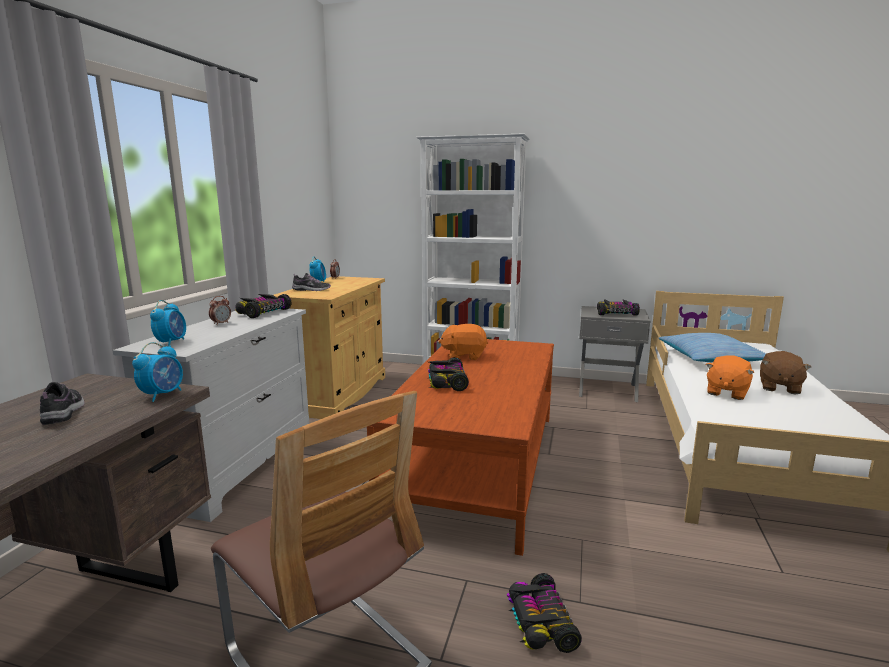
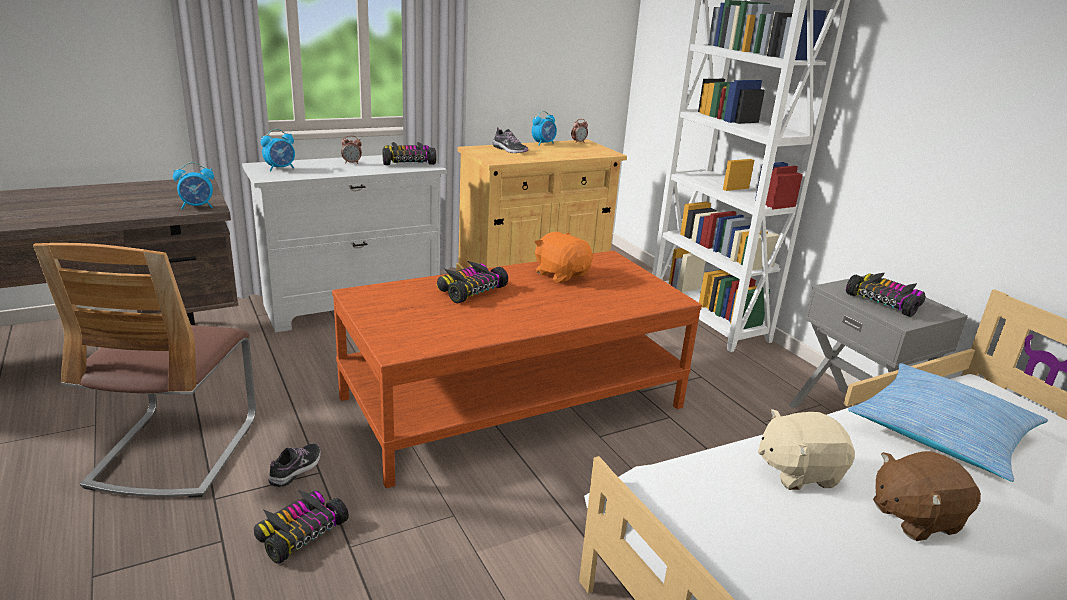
camera: 45 degrees right, 10 degrees up
shoe [40,382,85,425] -> shoe moved to [269,444,321,487]
orange plush toy [706,355,754,400] -> beige plush toy [758,409,855,490]

